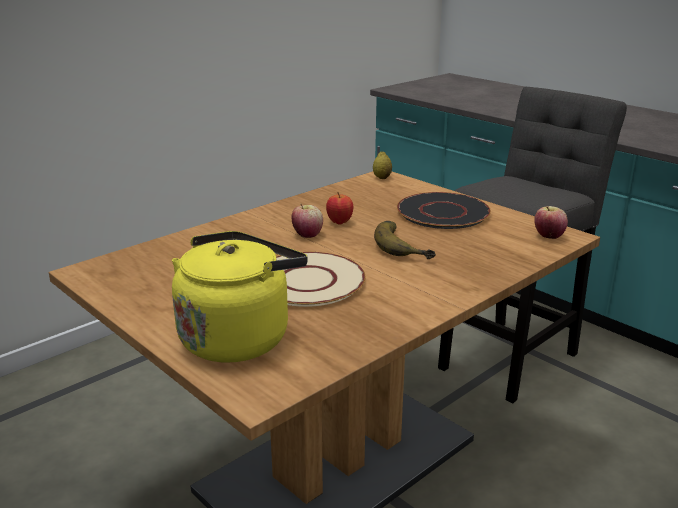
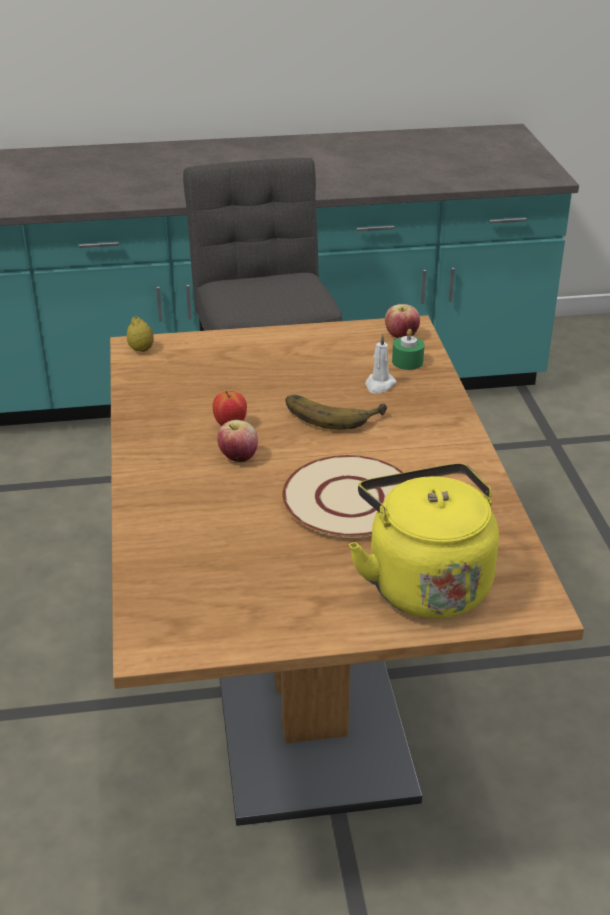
camera: 55 degrees left, 10 degrees up
black plate [397,192,491,229] -> none
none -> white candle [365,333,397,394]
none -> green candle [392,329,424,370]

